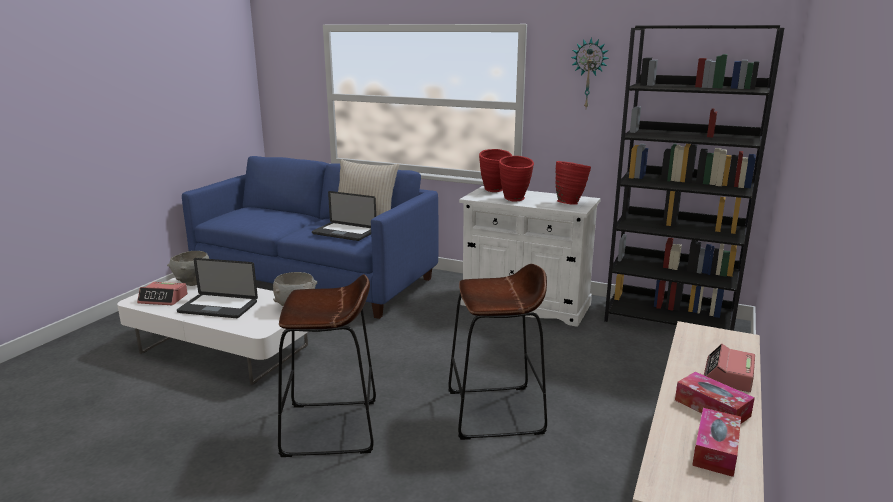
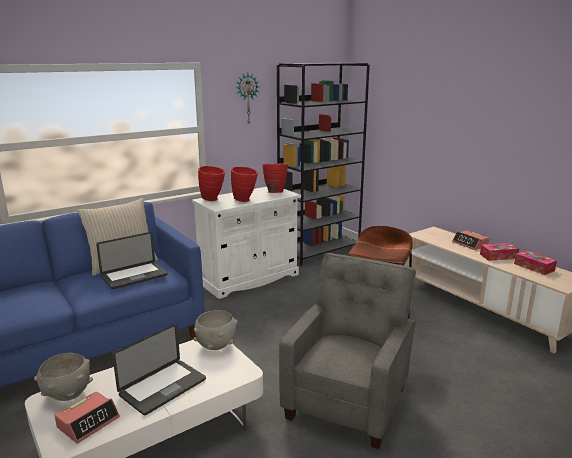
camera: 60 degrees left, 0 degrees up
brown stool [278,274,376,457] -> grey armchair [279,253,416,449]

